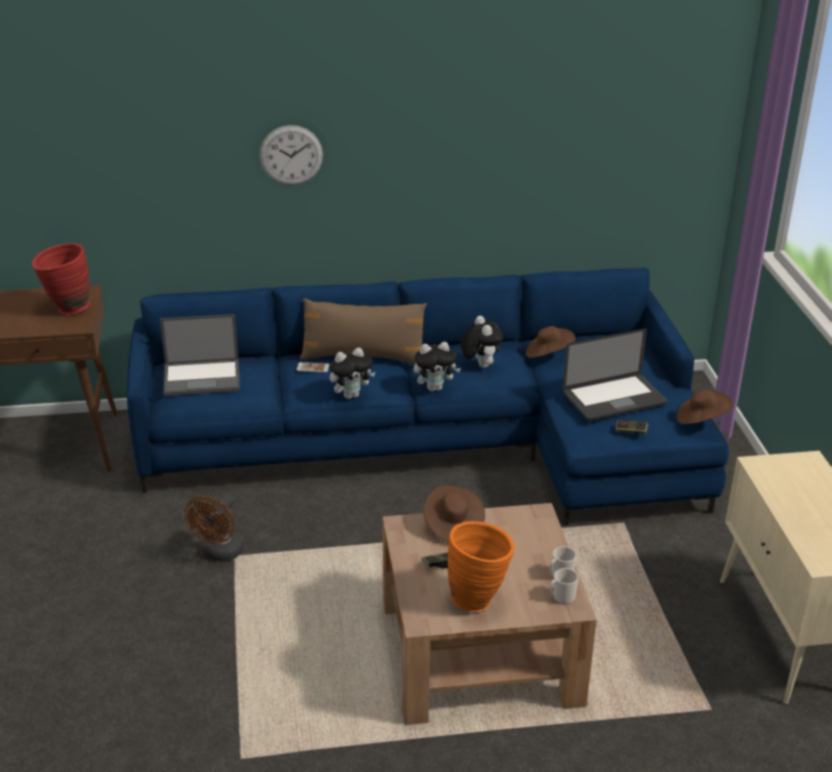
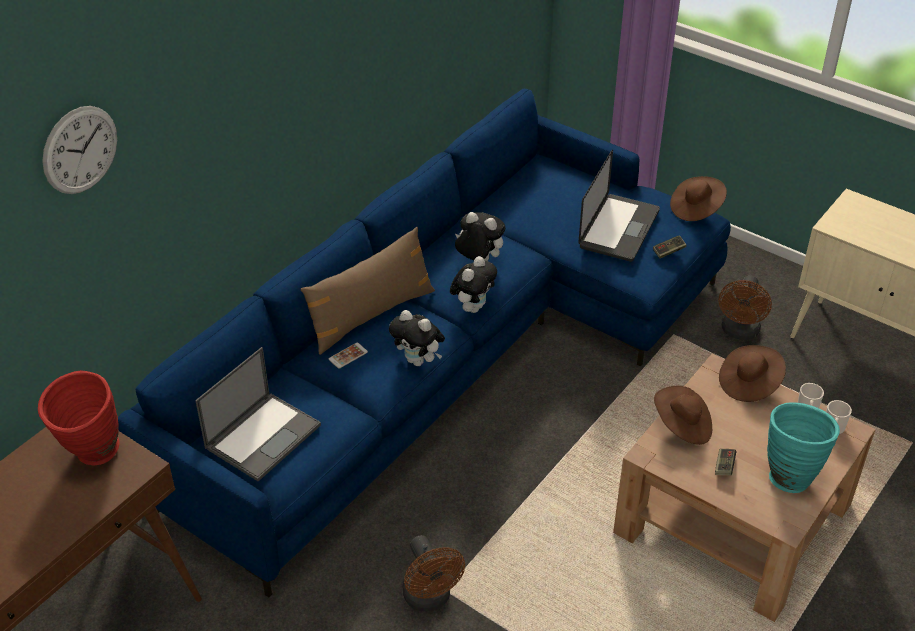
camera: 45 degrees left, 10 degrees up
wall clock [259,125,323,186] -> wall clock moved to [42,106,117,194]
plush toy [330,347,375,399] -> plush toy turned 105 degrees clockwise [389,310,445,366]
orange vase [448,521,515,612] -> turquoise vase [767,402,840,493]
brown hat [526,326,576,358] -> brown hat moved to [719,345,786,402]
none -> brown fan [719,275,772,340]

